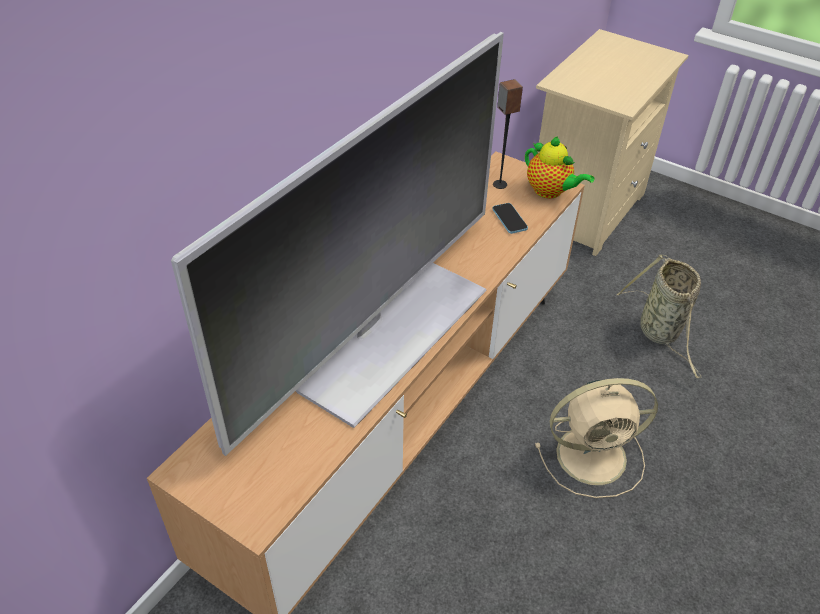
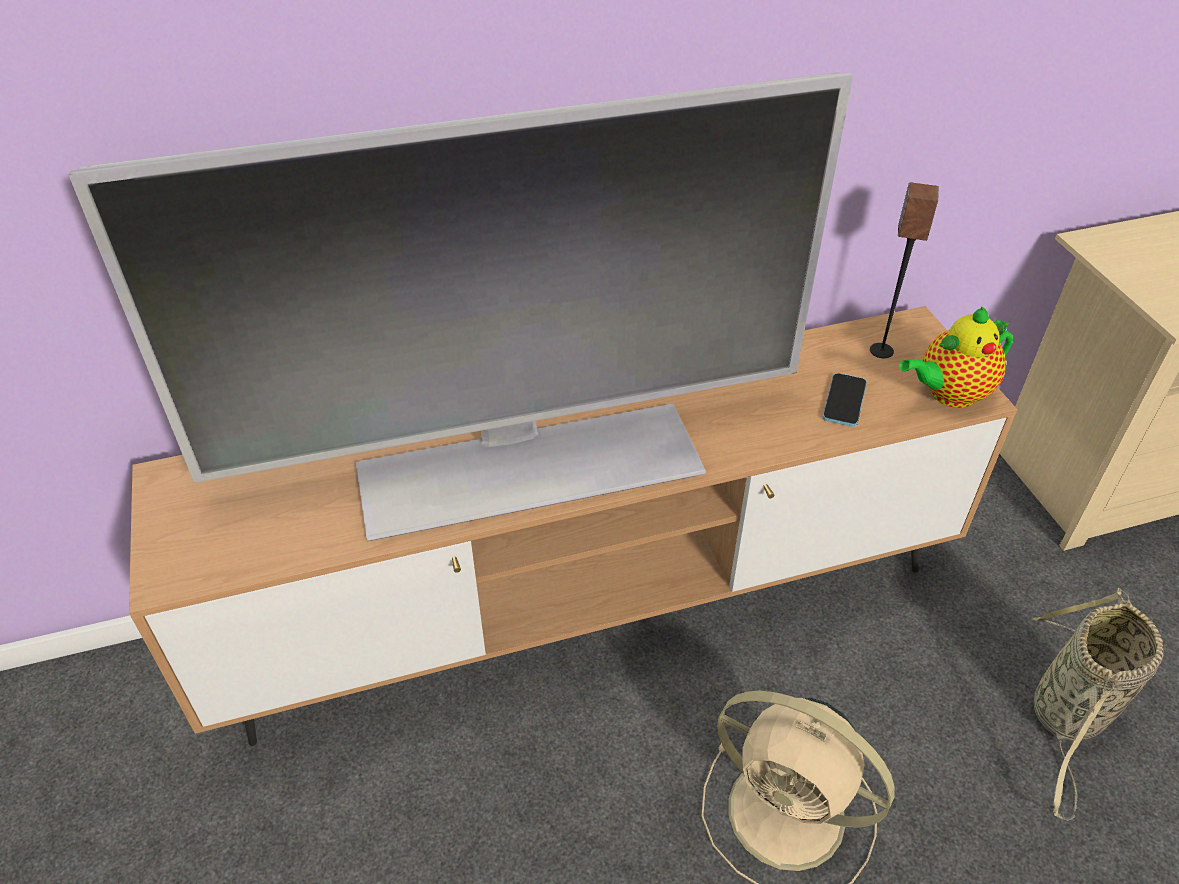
camera: 40 degrees right, 0 degrees up
teapot [525,136,595,199] -> teapot turned 75 degrees clockwise [899,306,1013,408]

